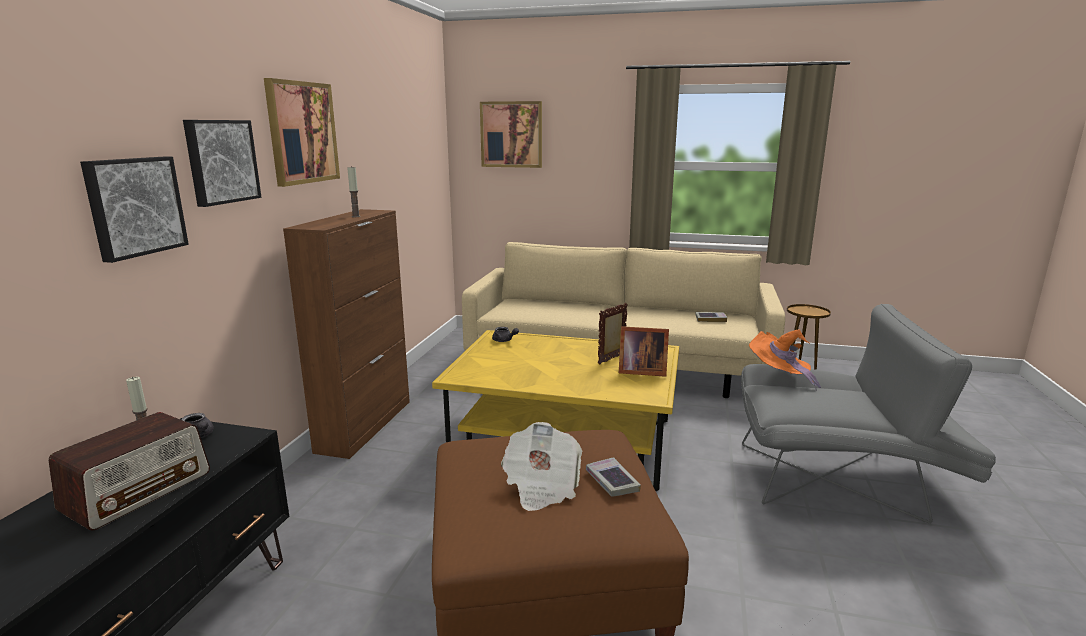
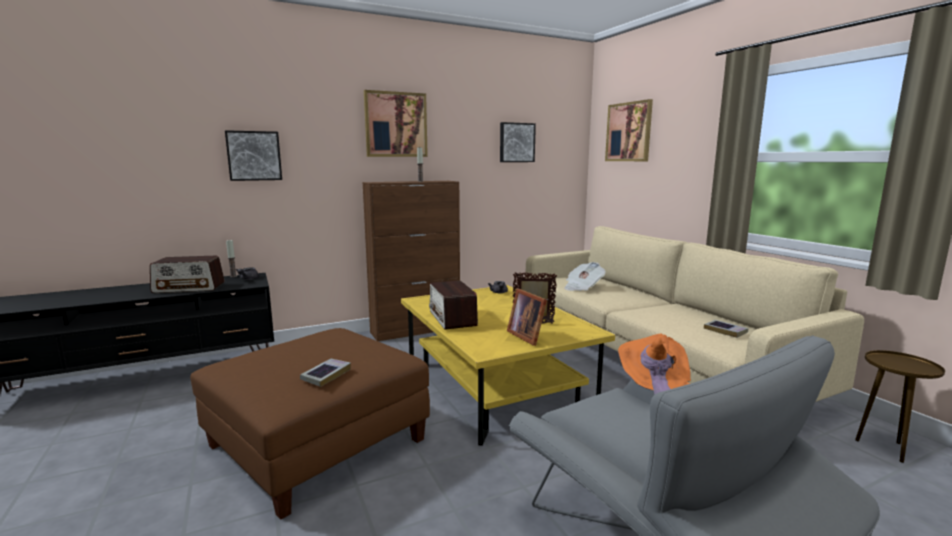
camera: 50 degrees right, 5 degrees down
picture [183,120,261,207] -> picture moved to [500,122,536,162]
newspaper [501,422,582,511] -> newspaper moved to [564,262,606,291]
none -> radio [429,280,478,330]

